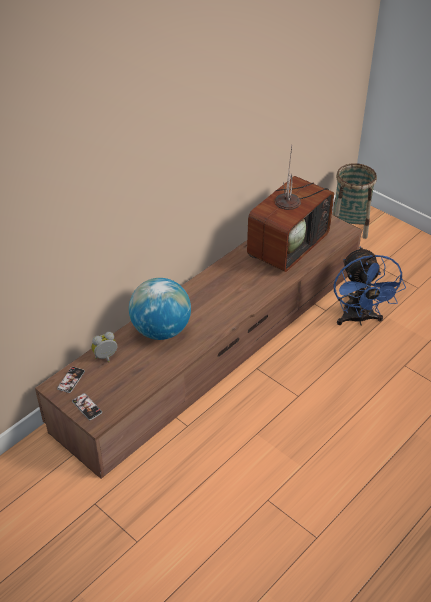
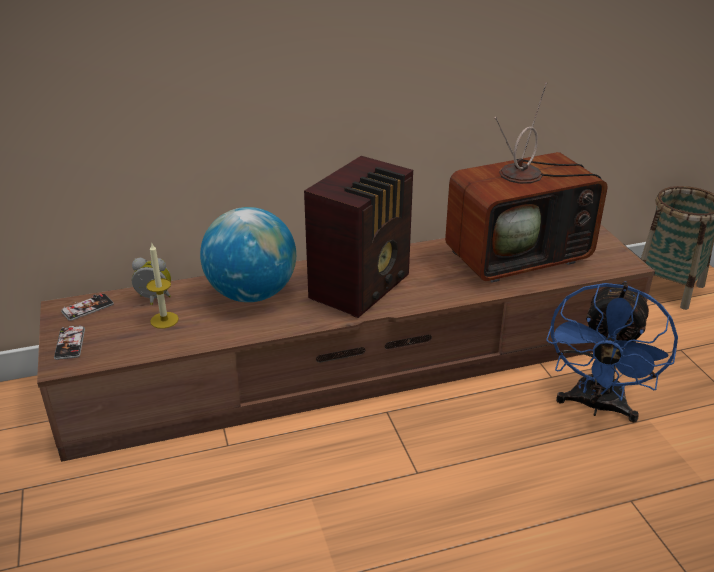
camera: 30 degrees right, 10 degrees down
none -> candle [146,244,179,329]
none -> radio [304,156,413,318]

